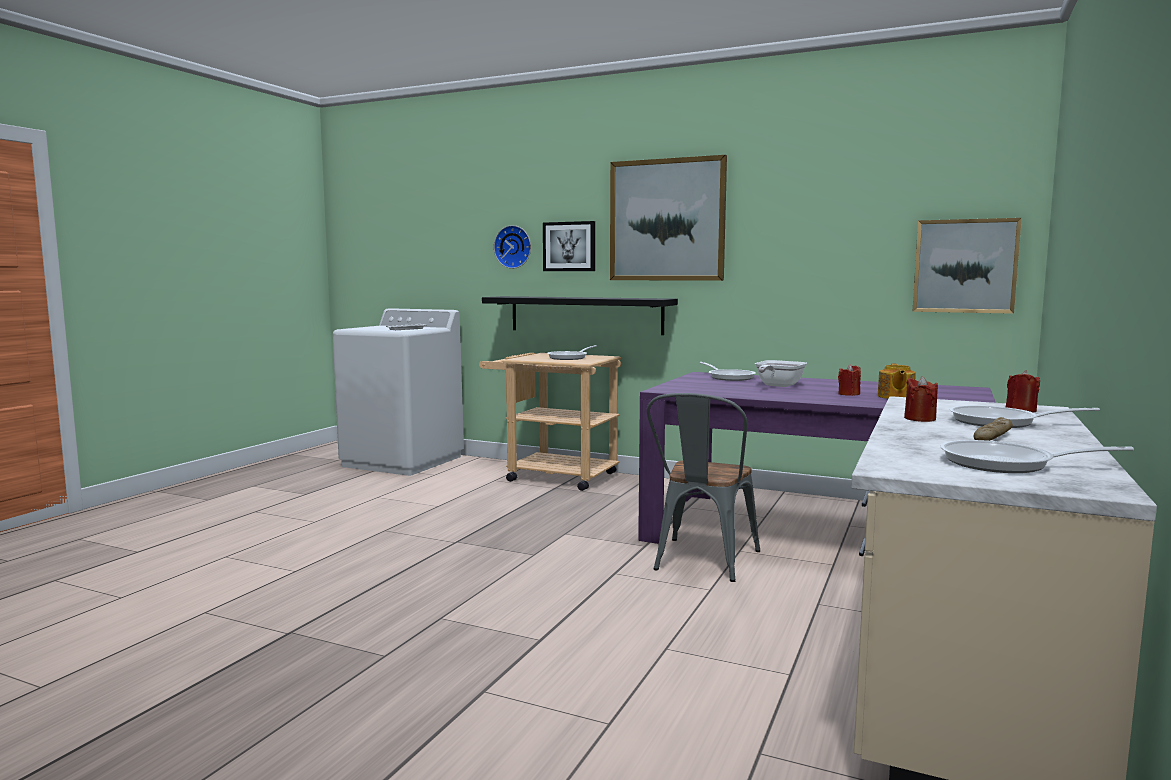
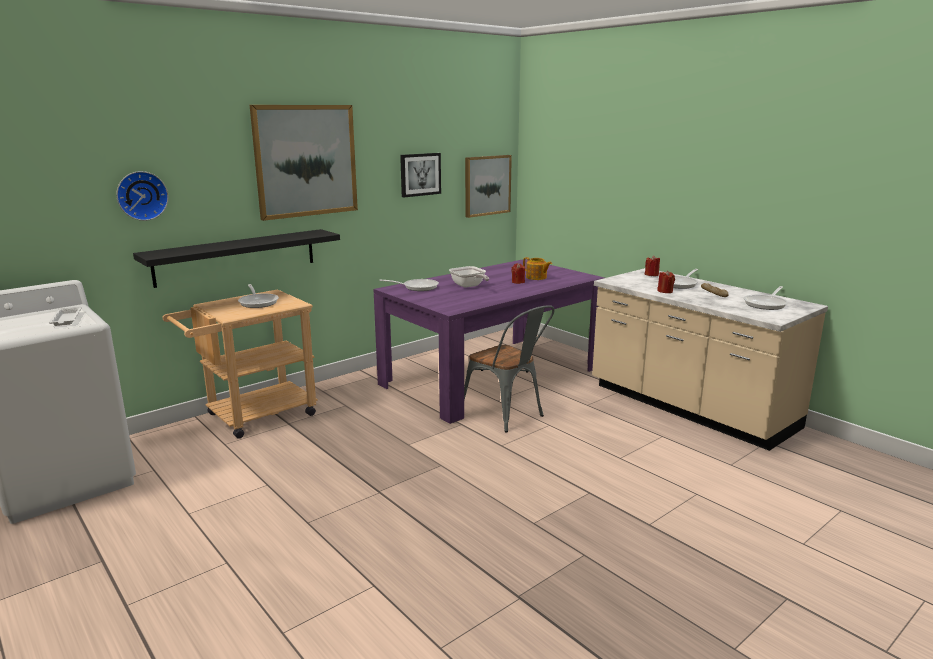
camera: 65 degrees left, 10 degrees up
picture [543,221,595,271] -> picture moved to [400,153,441,197]

